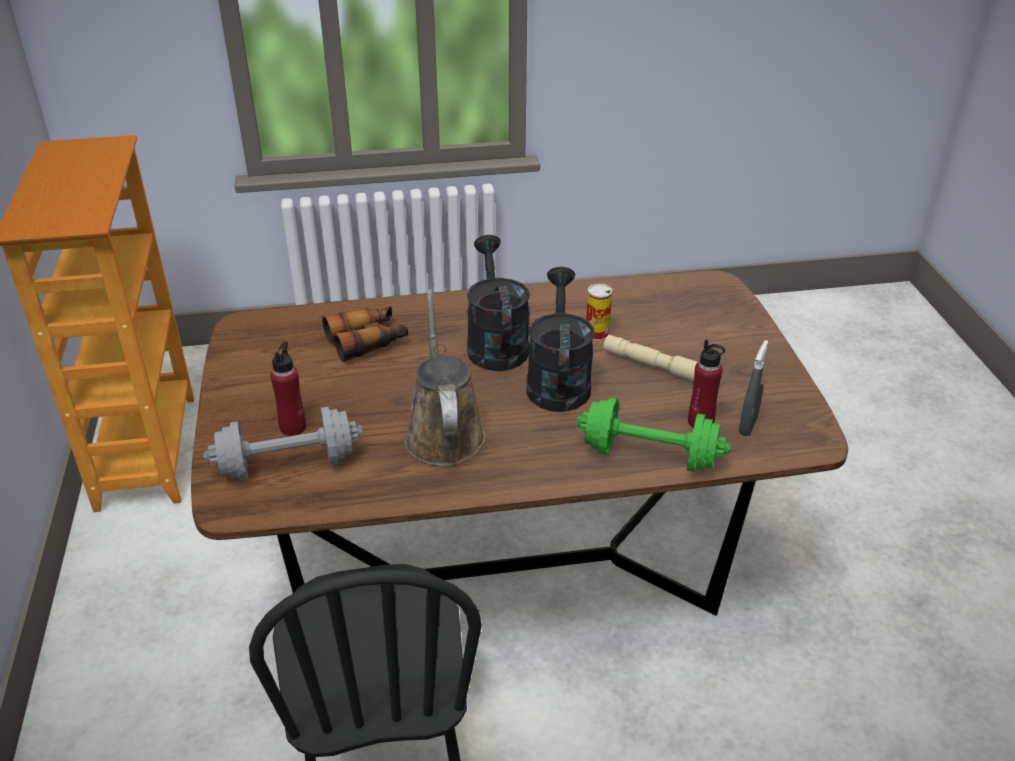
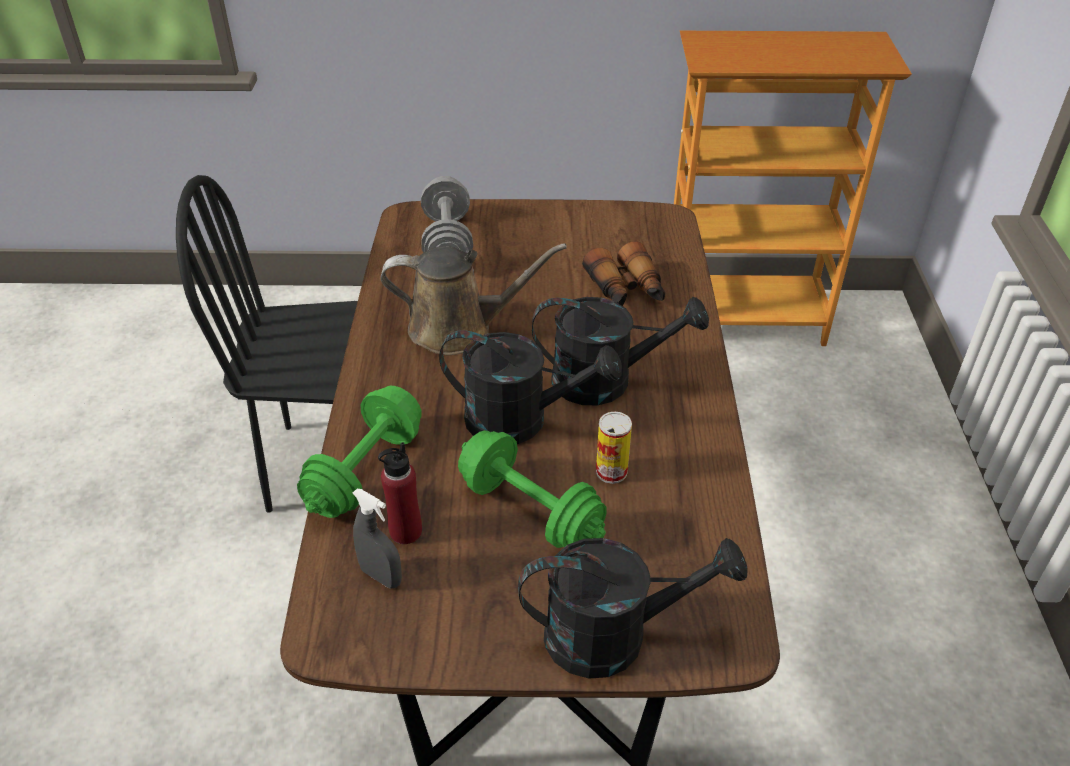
camera: 100 degrees right, 5 degrees up
red bottle [270,342,306,436] -> none
beige flashlight [603,335,697,382] -> green dumbbell [458,430,607,548]
none -> black watering can [518,538,748,679]

